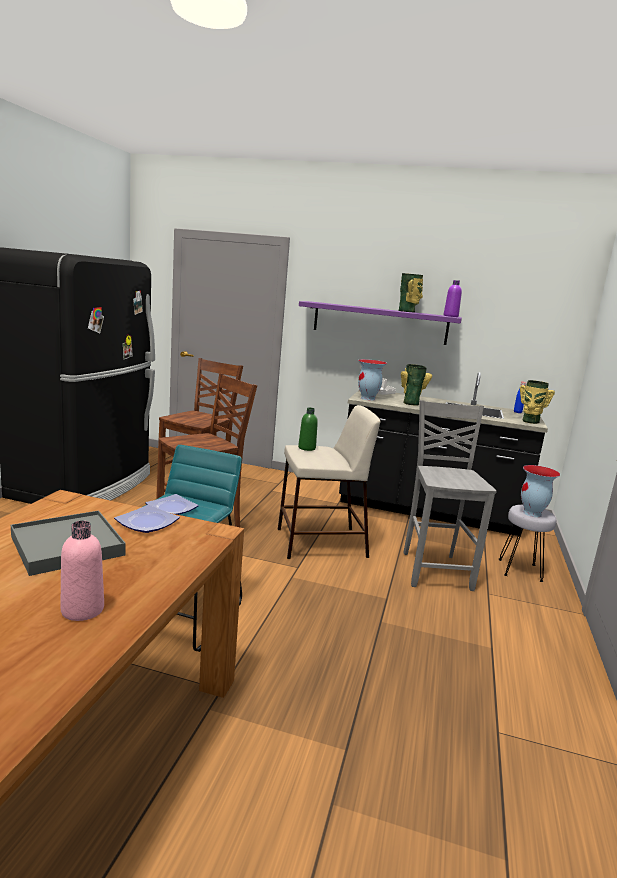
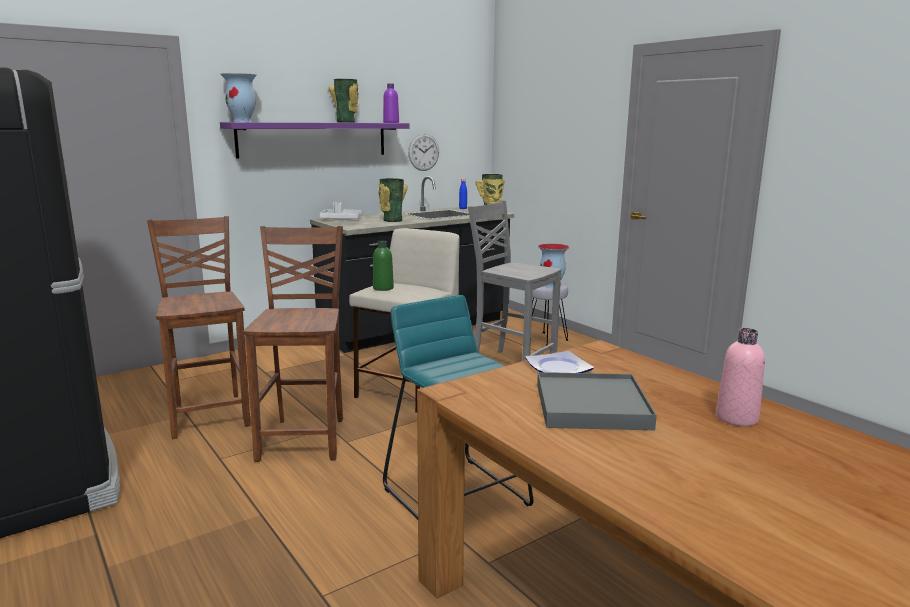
camera: 50 degrees left, 0 degrees up
plate [145,494,199,515] -> none
vase [358,359,387,401] -> vase moved to [221,73,257,122]
none -> wall clock [408,133,439,171]

